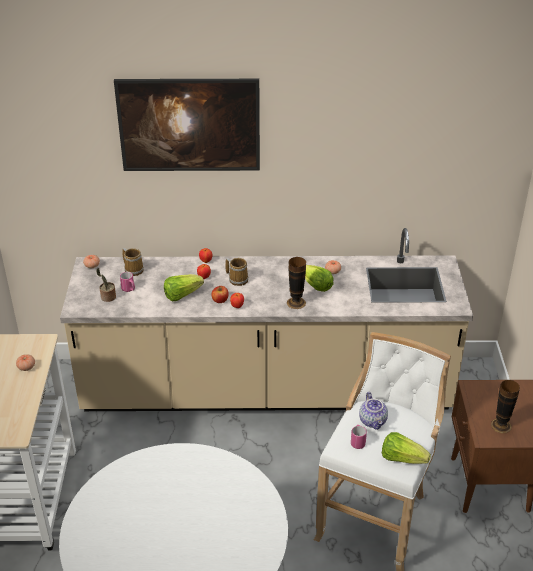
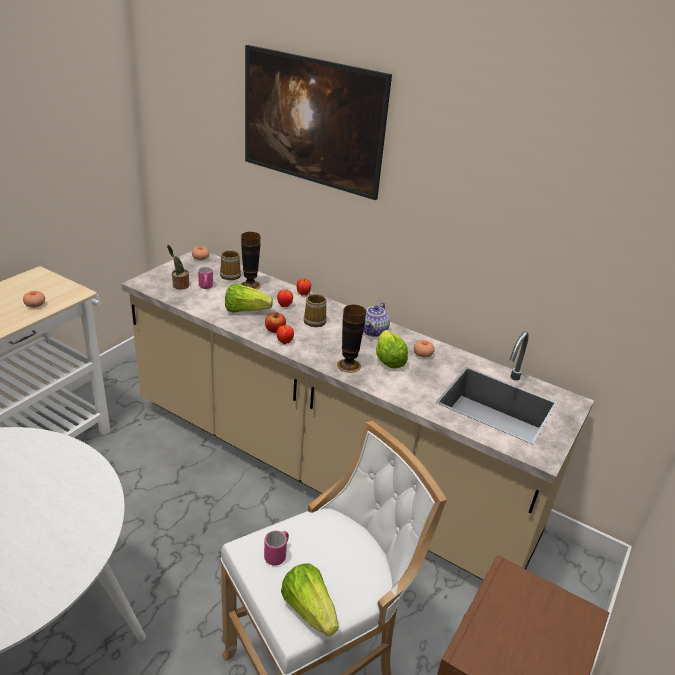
camera: 30 degrees right, 5 degrees down
teapot [359,392,388,430] -> teapot moved to [363,302,390,337]
vase [491,380,520,434] -> vase moved to [241,232,261,289]

